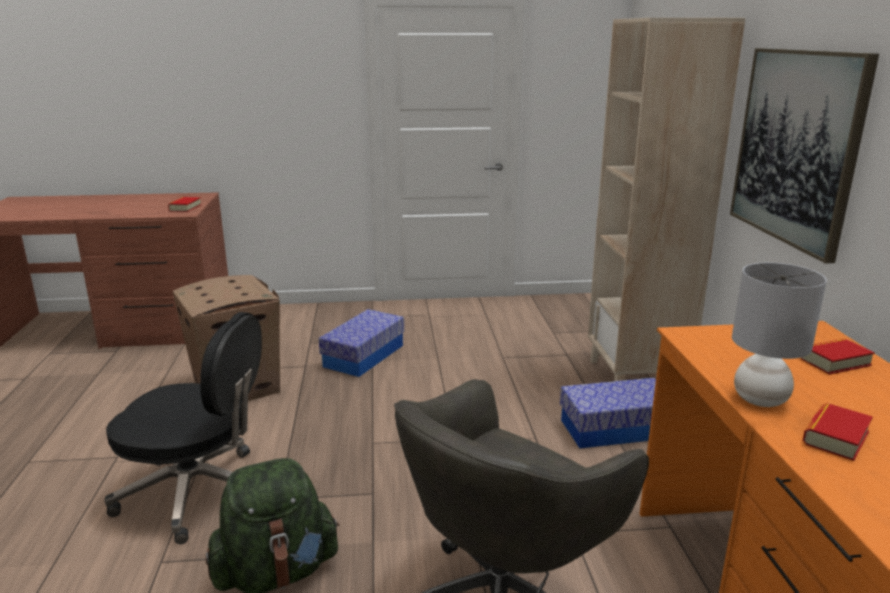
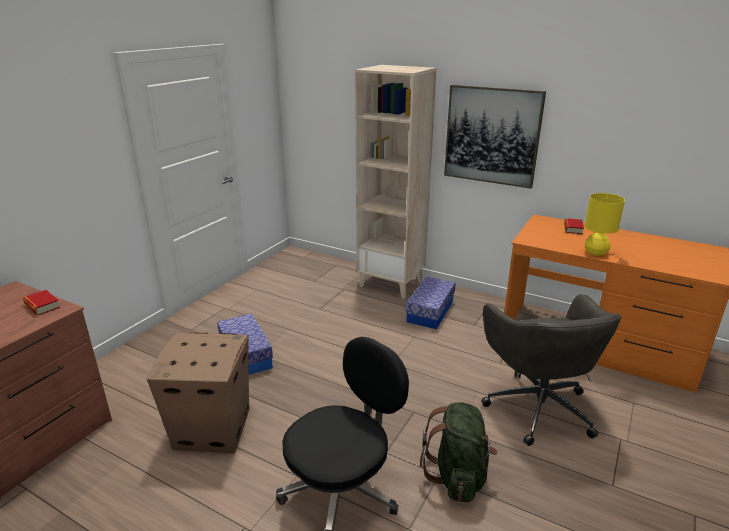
camera: 55 degrees left, 5 degrees up
grey table lamp [732,262,827,407] -> yellow table lamp [584,193,625,256]
book [803,403,873,461] -> none

